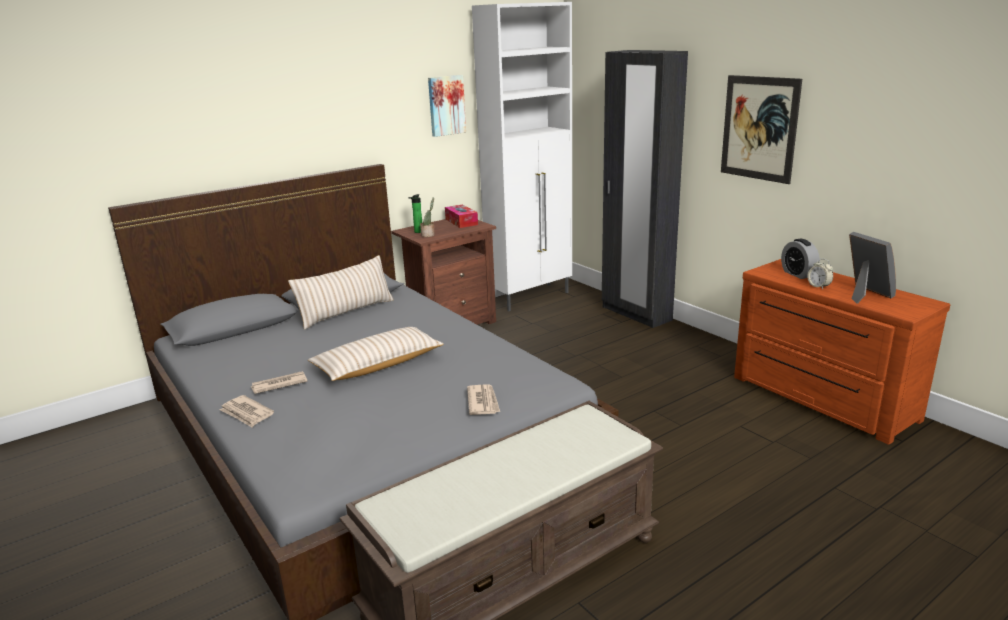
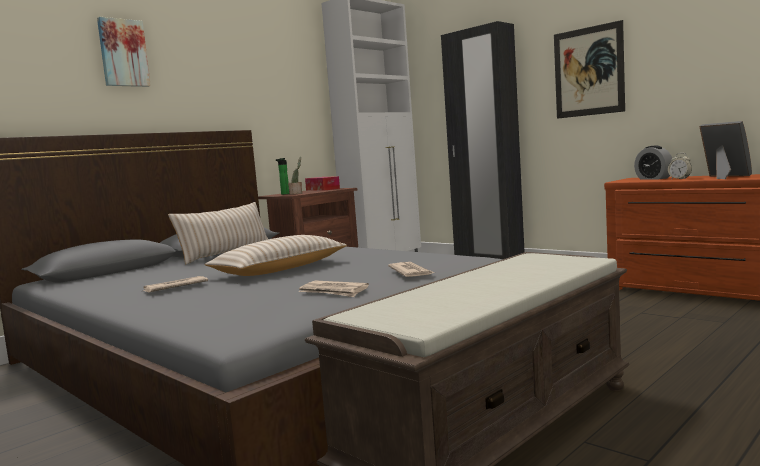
camera: 10 degrees left, 15 degrees down
newspaper [219,395,274,427] -> newspaper moved to [298,280,369,297]
picture [428,75,466,137] -> picture moved to [97,17,151,87]

